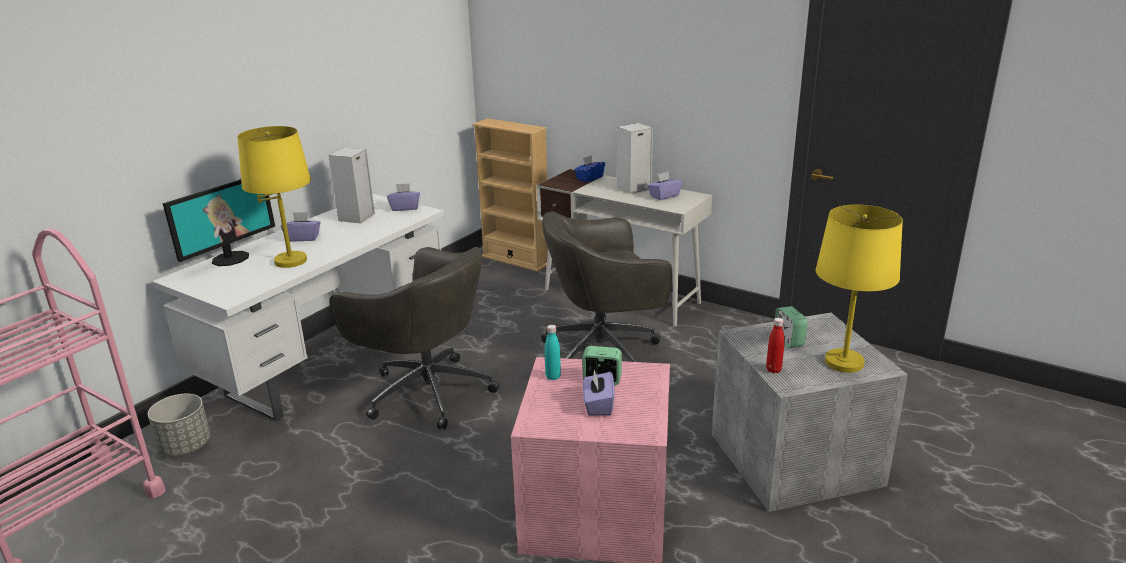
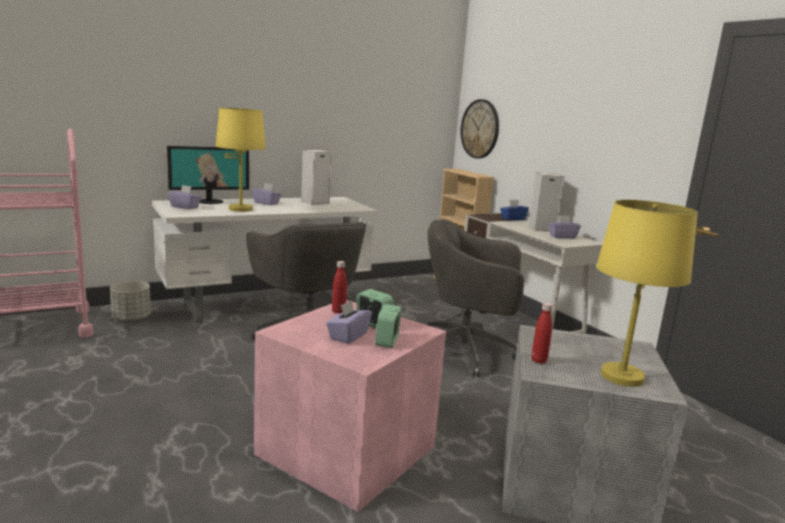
camera: 25 degrees right, 10 degrees down
purple tissue box [387,183,420,211] -> purple tissue box moved to [168,185,201,209]
turquoise bottle [545,325,561,380] -> red bottle [332,261,347,314]
alarm clock [773,306,808,348] -> alarm clock moved to [375,304,402,348]
none -> wall clock [460,99,499,159]

